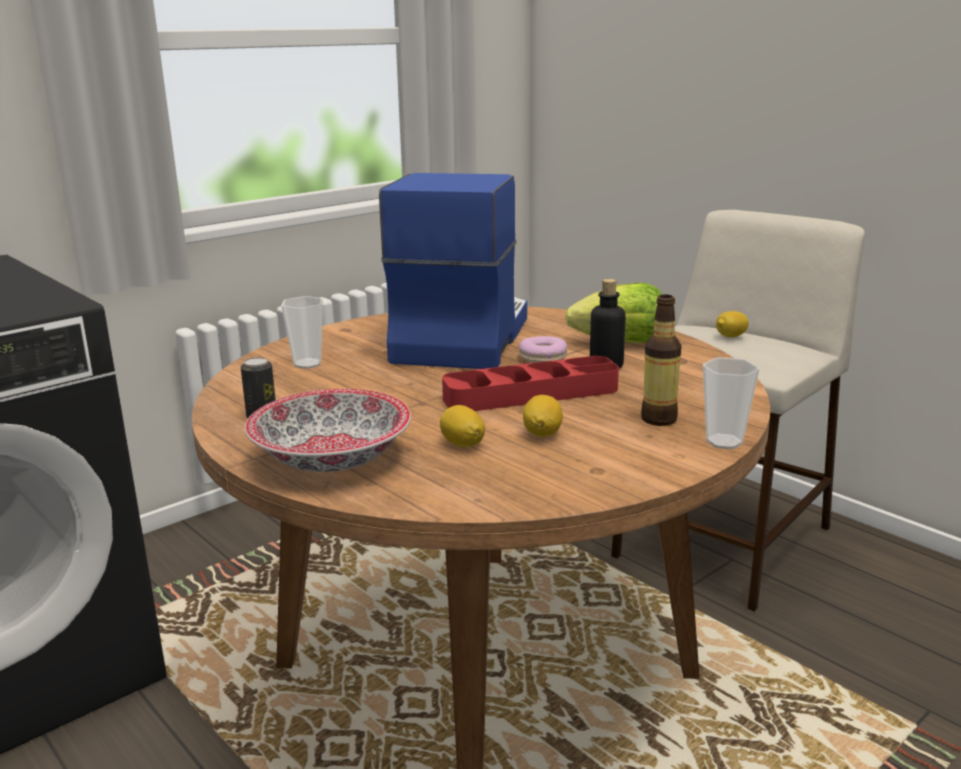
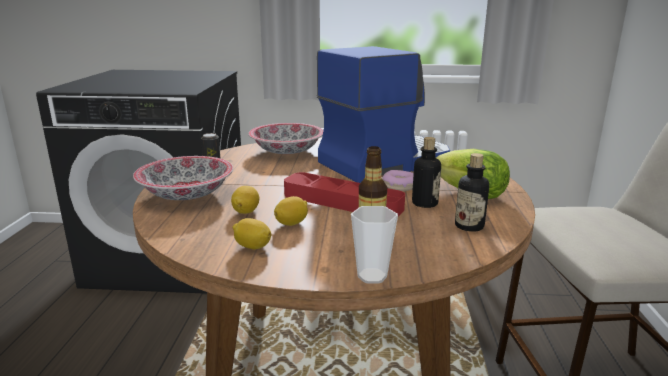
camera: 45 degrees right, 0 degrees up
cup [281,296,323,369] -> bowl [249,123,323,154]
lemon [716,311,749,337] -> lemon moved to [232,218,271,249]
none -> bottle [455,153,489,232]

